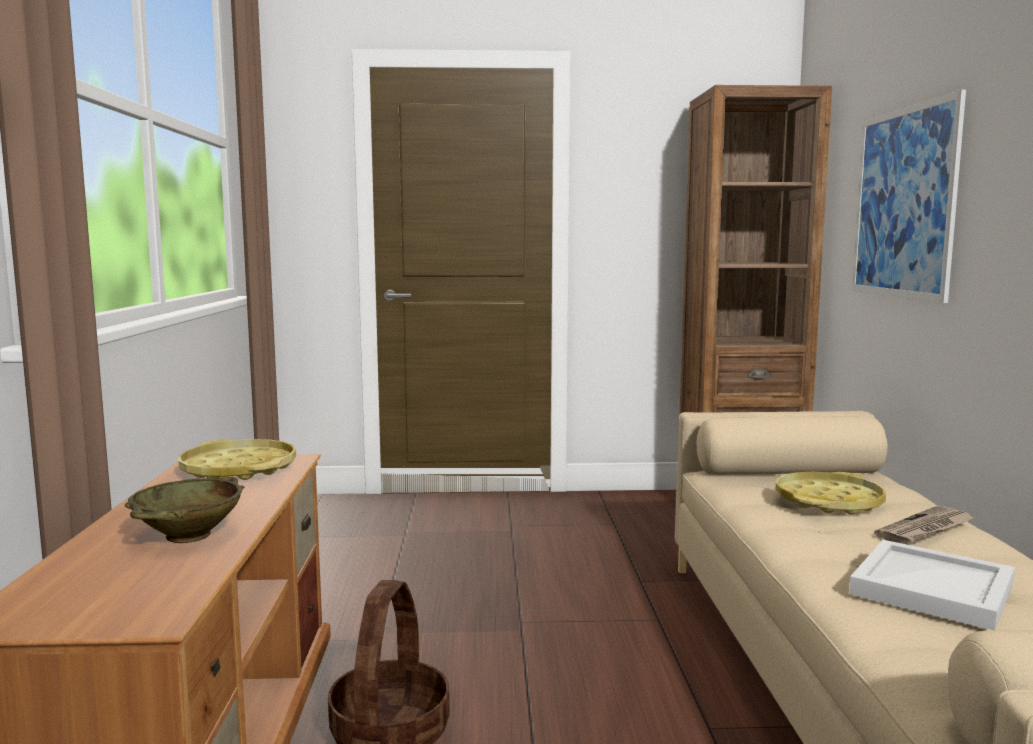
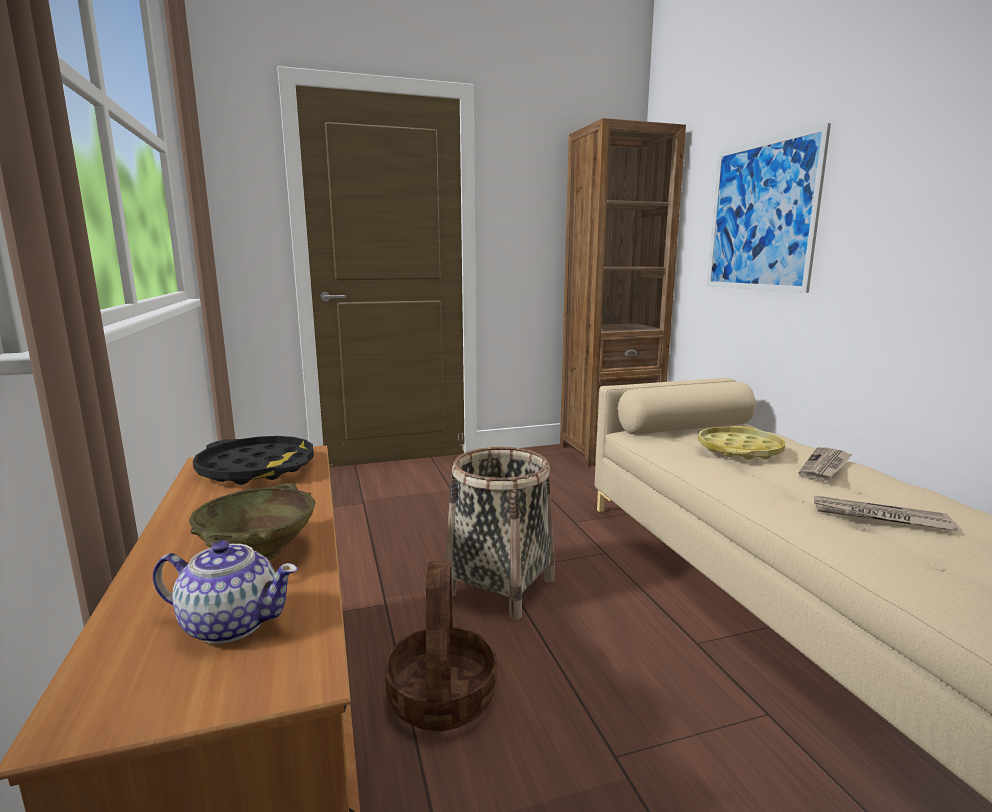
camera: 15 degrees left, 5 degrees up
yellow tray [178,439,296,480] -> black tray [193,436,314,485]
white tray [849,540,1015,630] -> newspaper [814,495,958,531]
none -> teapot [153,540,298,644]
none -> basket [445,447,555,619]

